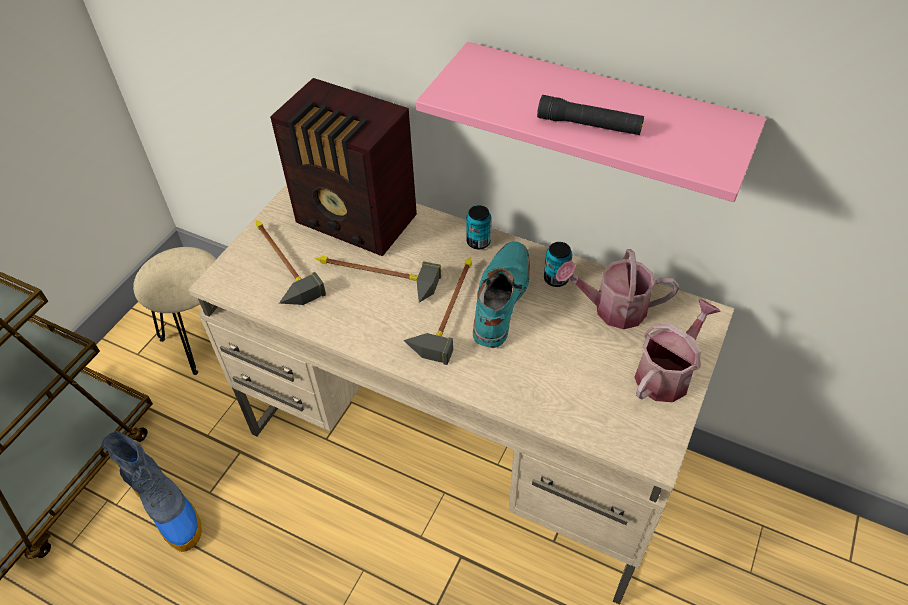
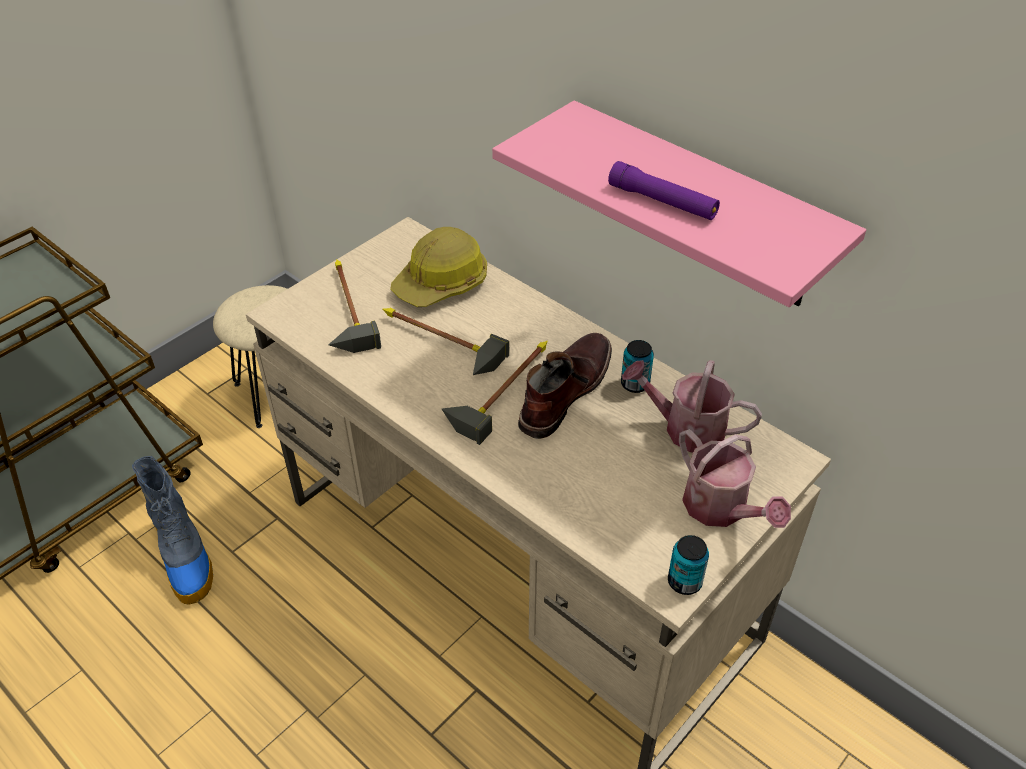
camera: 15 degrees right, 5 degrees down
radio [270,78,417,256] -> hard hat [390,227,487,307]
can [466,205,491,249] -> can moved to [668,535,709,595]
turquoise boot [473,241,530,348] -> brown boot [518,333,612,439]
black flashlight [537,95,644,135] -> purple flashlight [608,161,720,220]
watering can [634,299,721,402] -> watering can turned 90 degrees clockwise [679,429,791,528]

